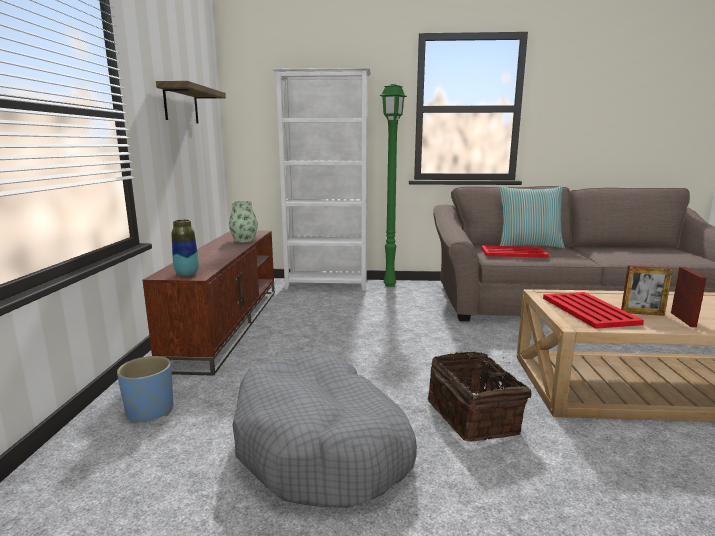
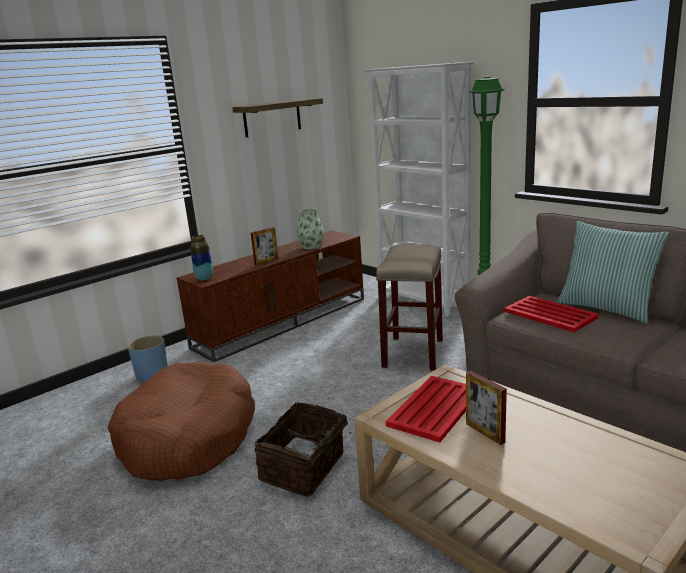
camera: 45 degrees right, 5 degrees up
grey dog bed [233,352,417,508] -> brown dog bed [108,362,255,481]
picture frame [671,267,707,327] -> picture frame moved to [251,227,279,265]
none -> beige stool [376,244,443,371]

